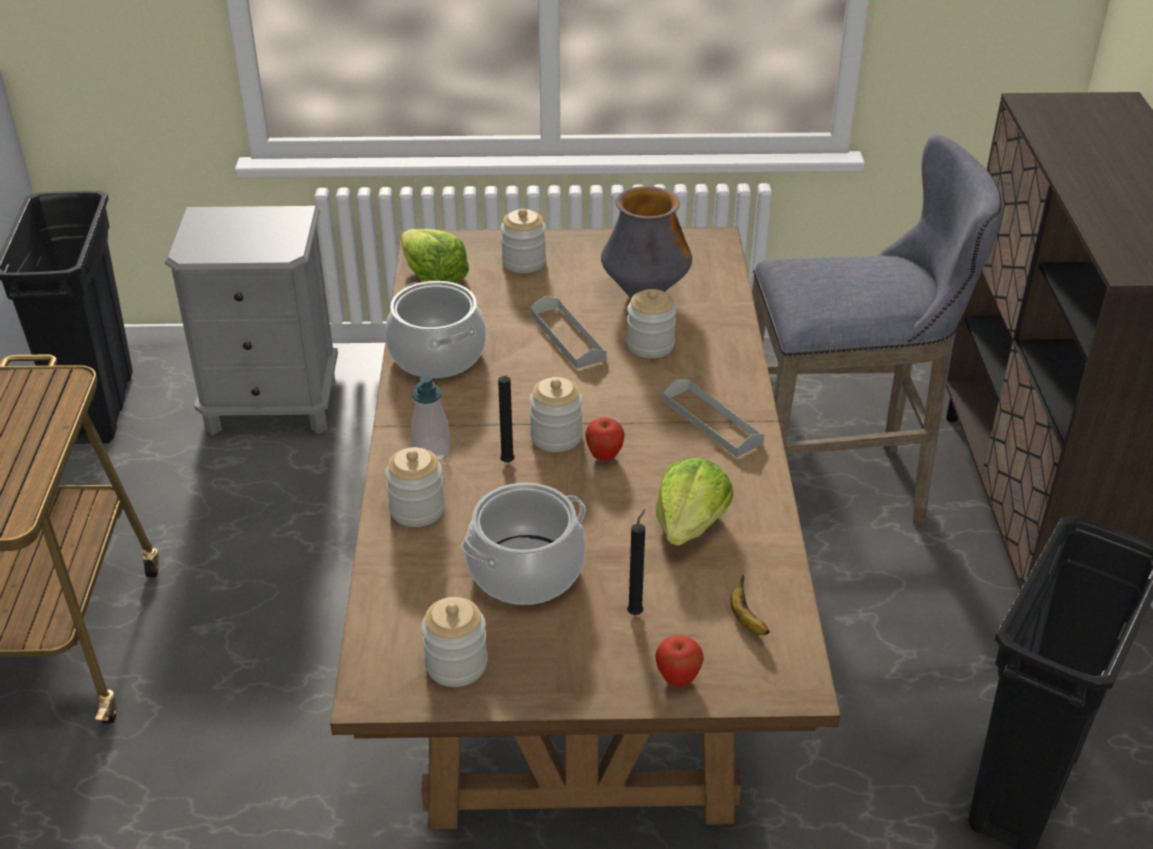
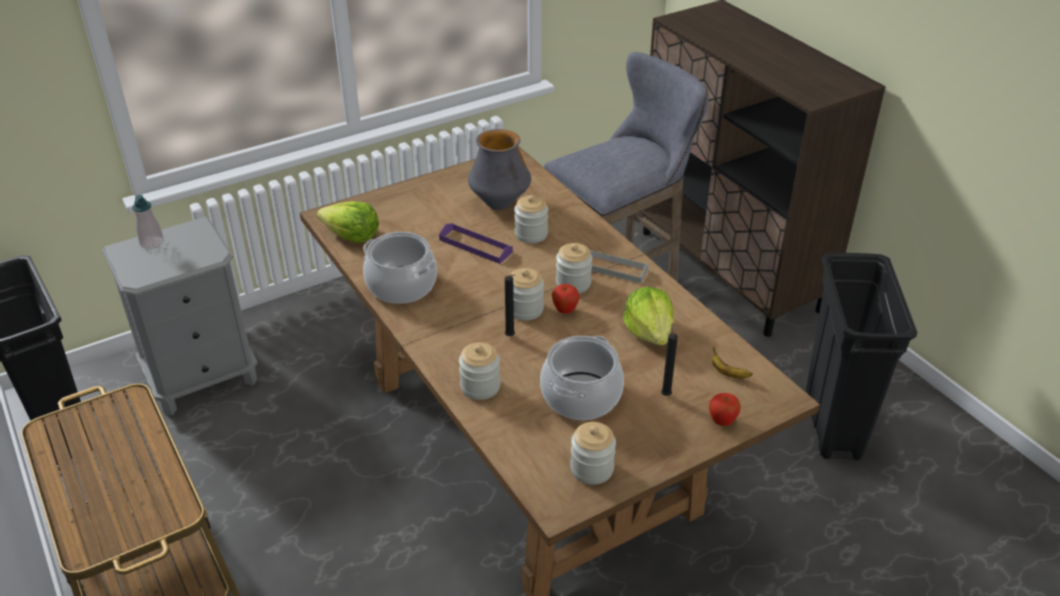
camera: 30 degrees left, 0 degrees up
soap dispenser [411,375,450,460] -> soap dispenser moved to [132,195,164,249]
jar [501,209,546,273] -> jar moved to [556,243,592,293]
grey tray [530,296,607,369] -> purple tray [439,223,513,264]

